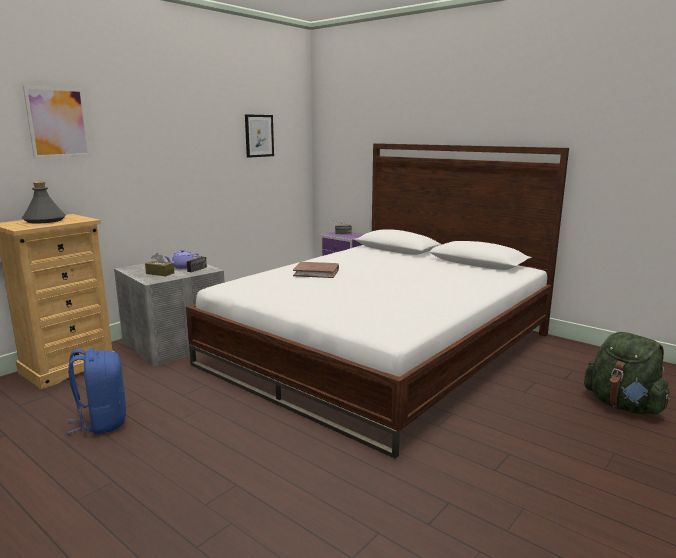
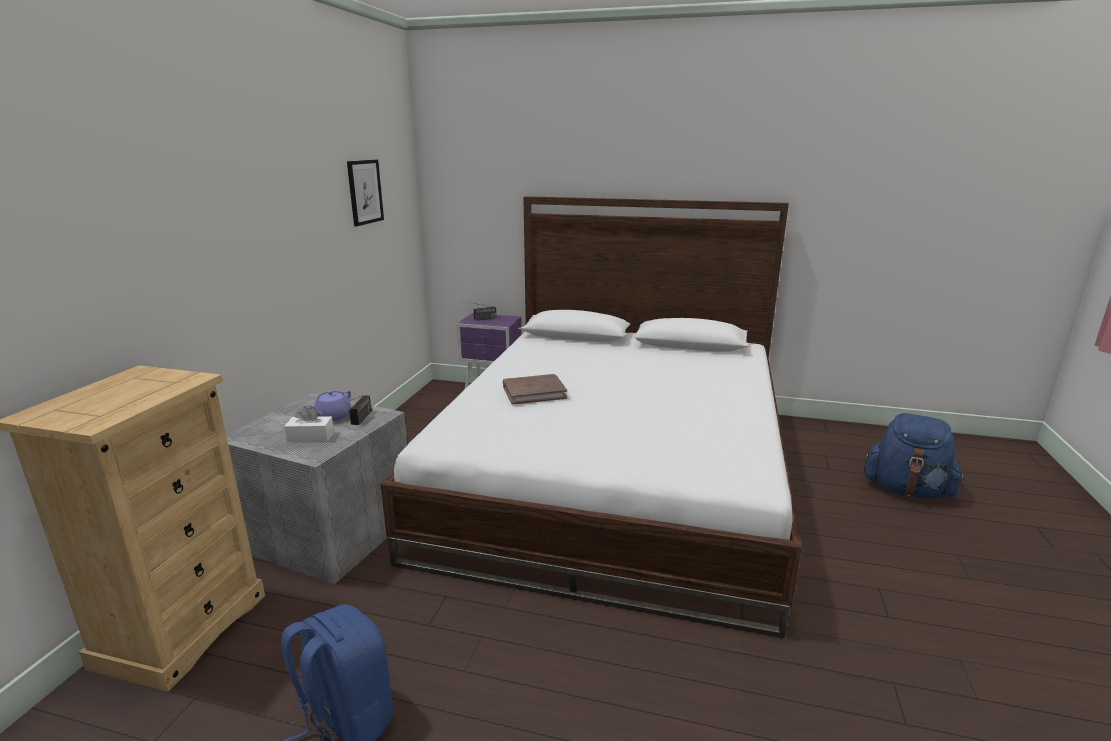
camera: 25 degrees left, 5 degrees up
grey bottle [22,182,66,224] -> none
picture [23,86,91,158] -> none
brown tissue box [145,253,174,276] -> white tissue box [284,406,334,442]
green backpack [584,332,670,415] -> blue backpack [864,413,964,499]

